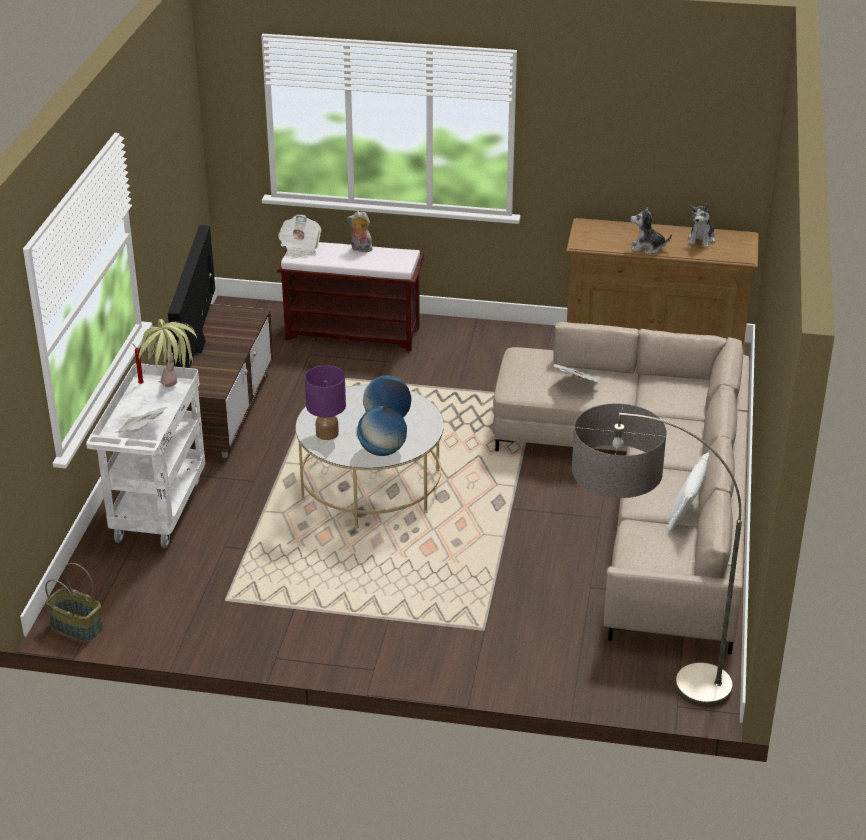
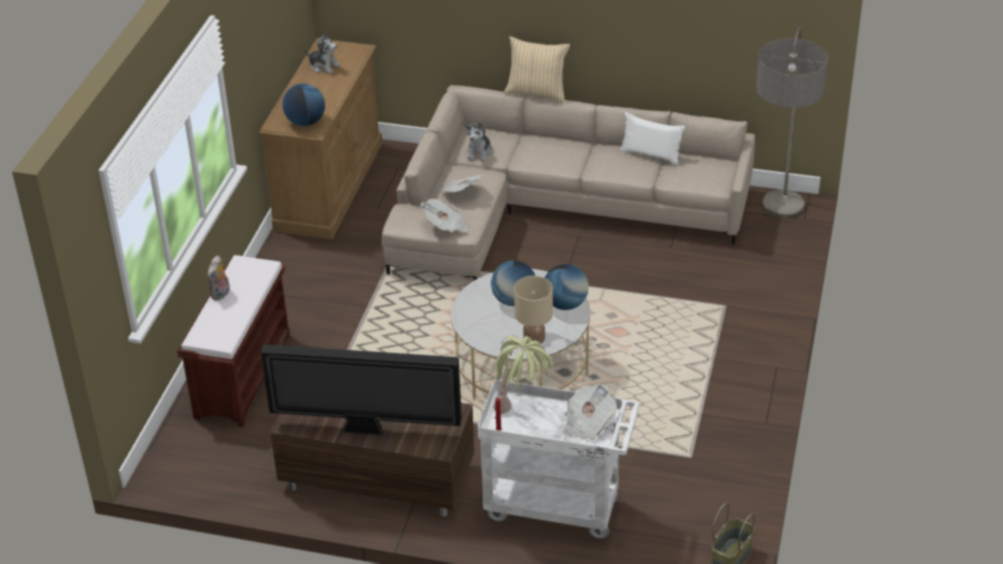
camera: 85 degrees left, 5 degrees up
newspaper [278,215,322,259] -> newspaper moved to [421,199,467,232]
purple table lamp [305,365,346,440] -> beige table lamp [514,276,553,345]
plush toy [631,207,672,254] -> plush toy moved to [465,121,492,161]
none -> globe [282,83,325,126]
none -> beige pillow [504,36,570,103]

